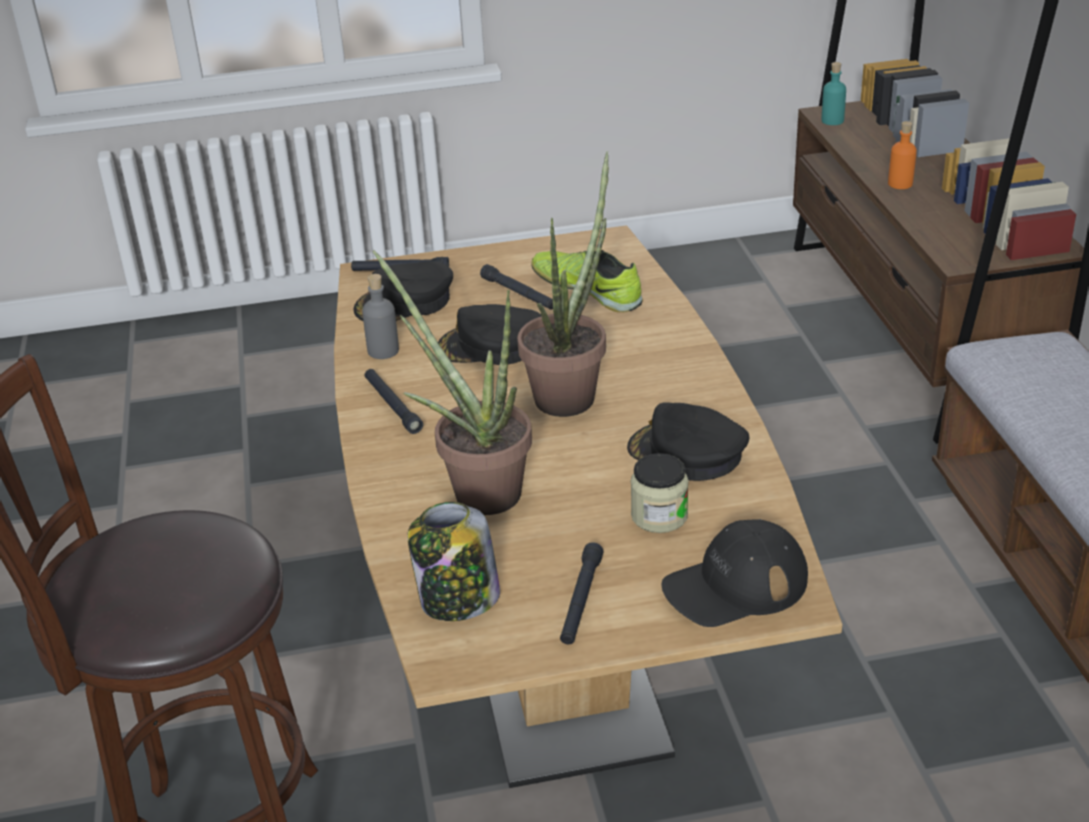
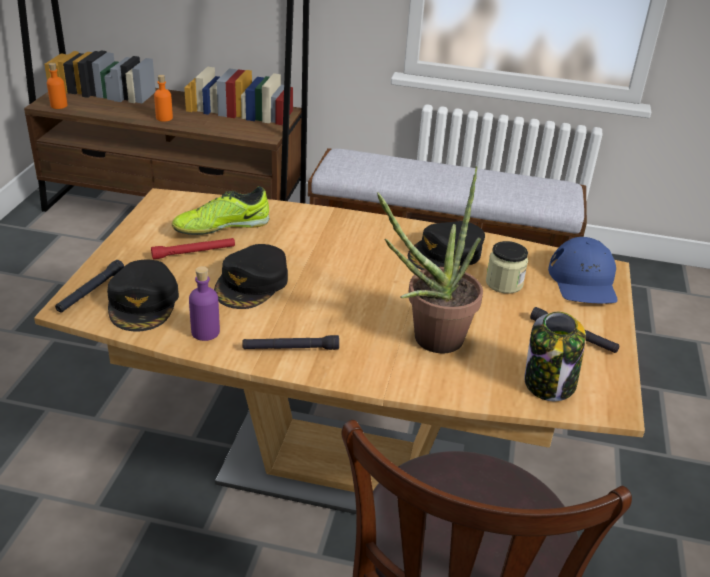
camera: 70 degrees left, 0 degrees up
grey bottle [362,274,399,359] -> purple bottle [189,266,220,341]
black flashlight [480,264,553,310] -> red flashlight [151,238,235,259]
potted plant [517,151,609,417] -> none
black cap [662,519,808,627] -> blue cap [548,237,618,304]
turquoise bottle [822,62,846,125] -> orange bottle [47,63,67,109]

